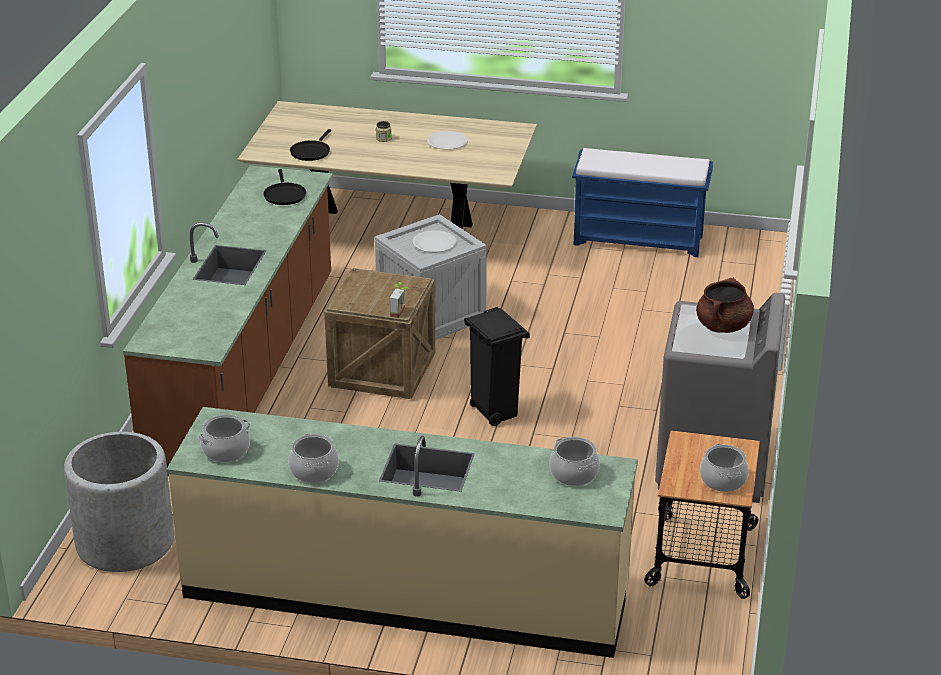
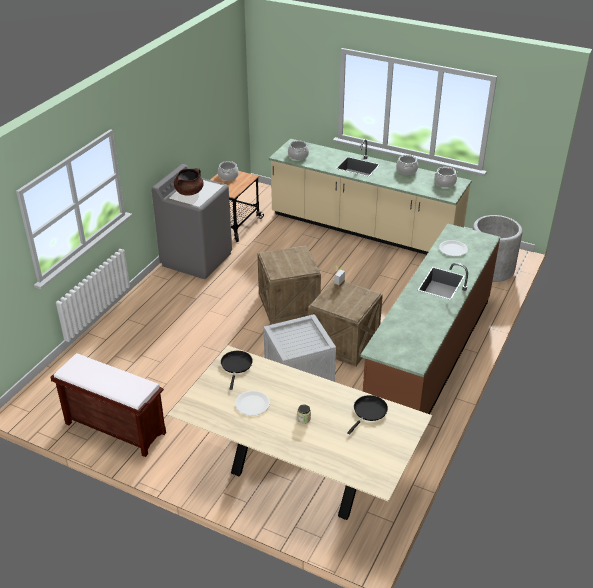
camera: 165 degrees left, 5 degrees up
black frying pan [263,169,306,205] -> black frying pan moved to [221,351,253,390]
white plate [413,230,456,252] -> white plate moved to [439,240,468,256]
black trash can [464,307,530,426] -> crate [257,245,321,324]
blue bench [572,148,713,257] -> brown bench [50,353,166,457]

